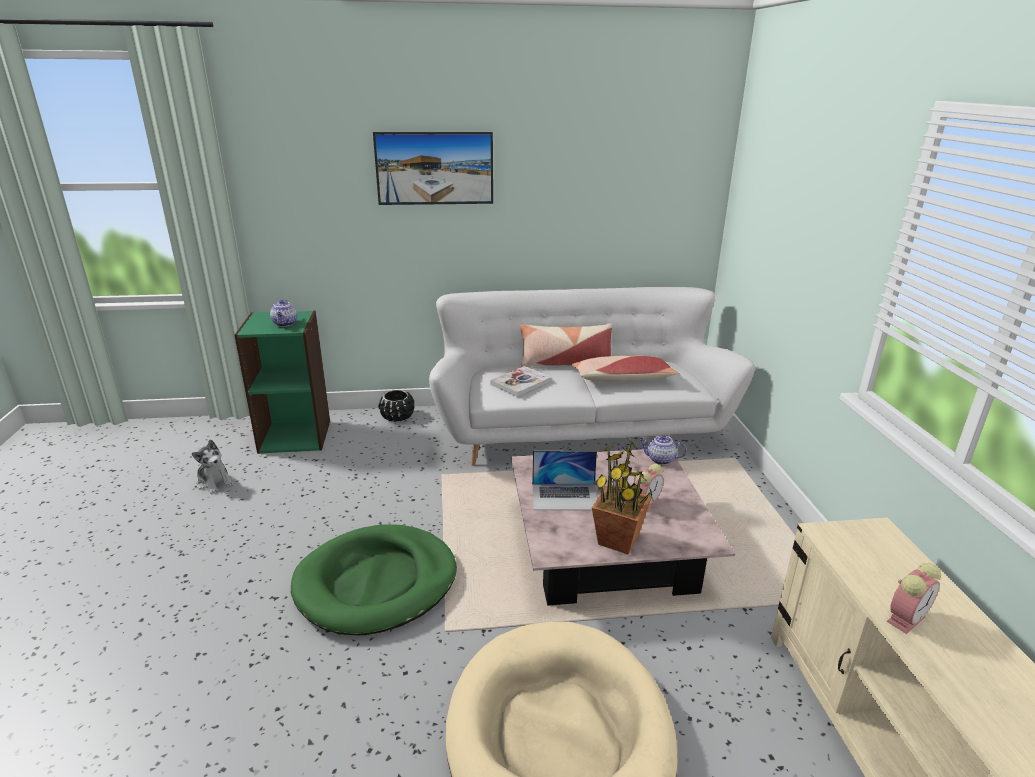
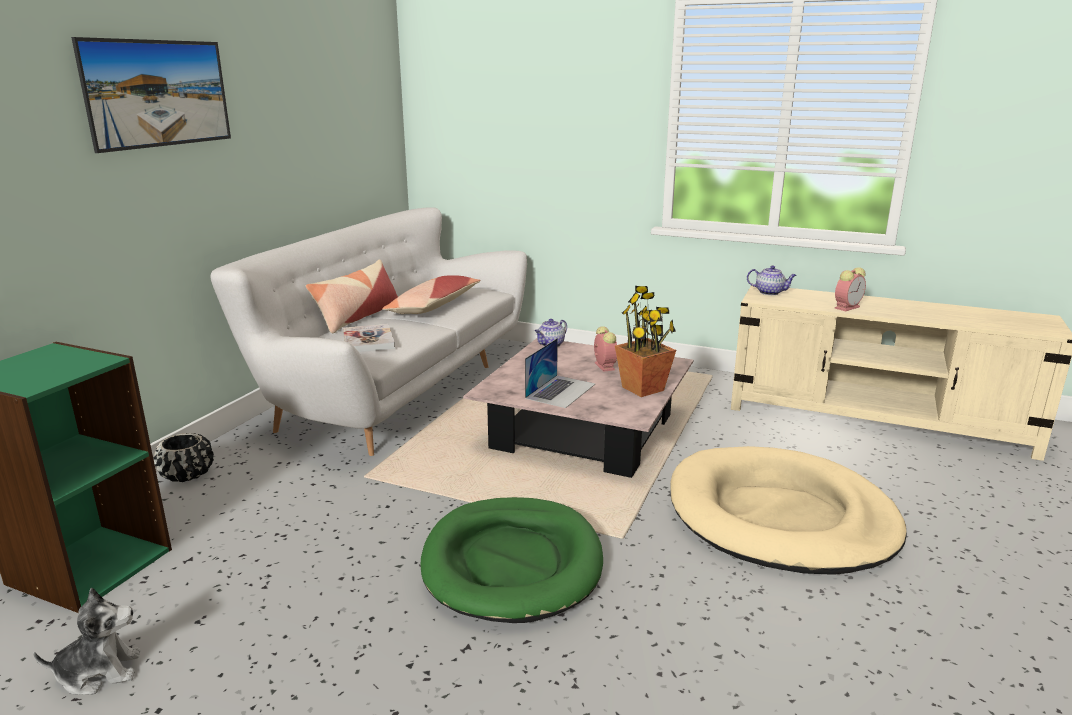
camera: 60 degrees left, 5 degrees down
teapot [270,299,297,327] -> teapot moved to [747,265,797,295]
alarm clock [887,563,941,634] -> alarm clock turned 60 degrees clockwise [835,267,866,311]

